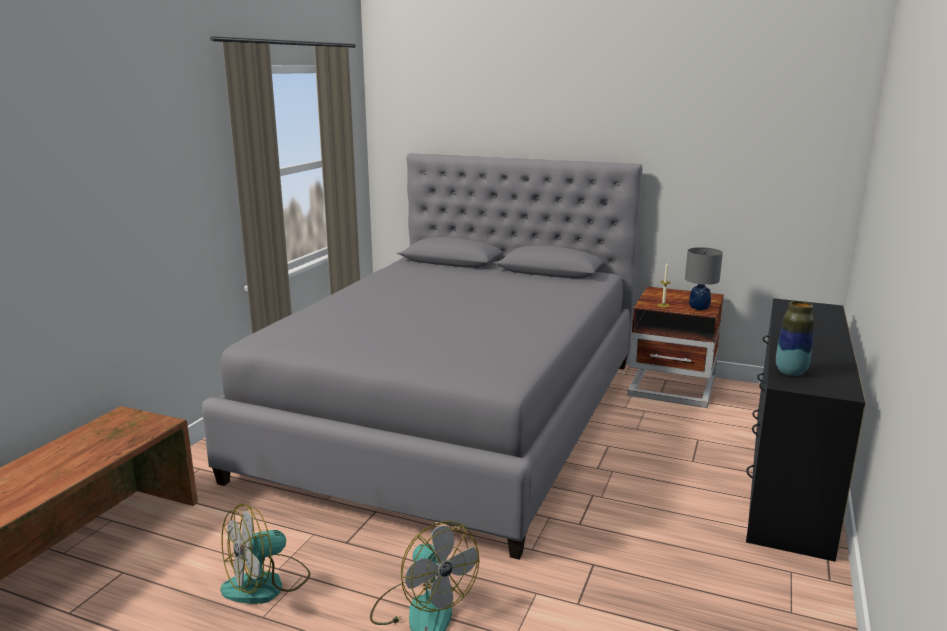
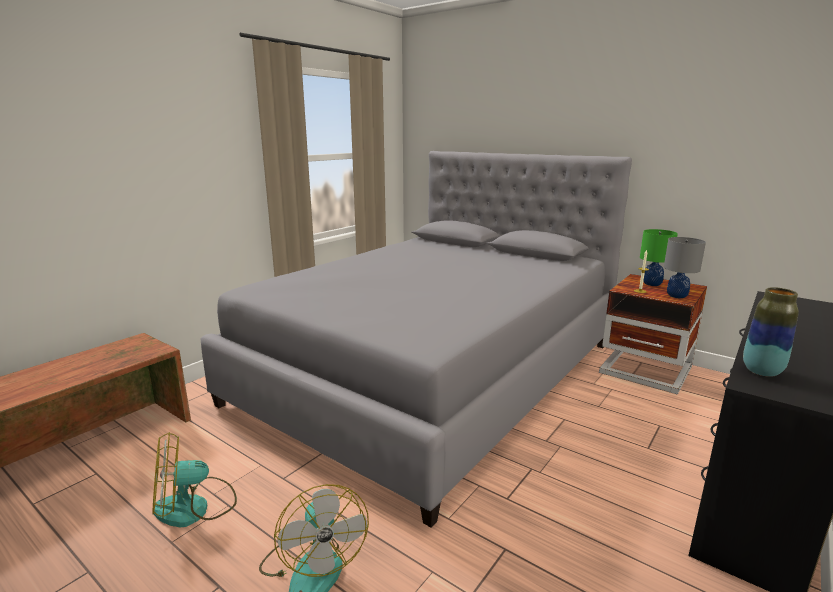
camera: 15 degrees right, 0 degrees up
none -> green table lamp [640,229,678,286]

